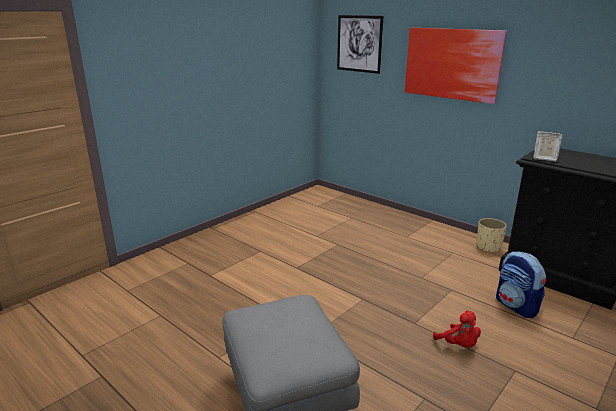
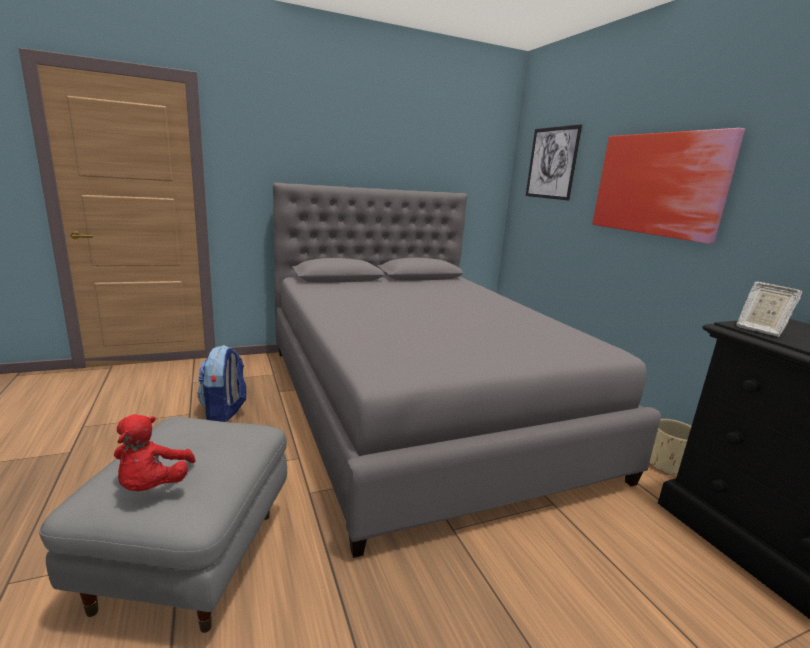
camera: 25 degrees right, 5 degrees down
red plush toy [433,310,481,348] -> red plush toy moved to [114,414,195,491]
backpack [496,252,546,318] -> backpack moved to [197,345,246,422]
none -> grey bed [273,183,661,558]

